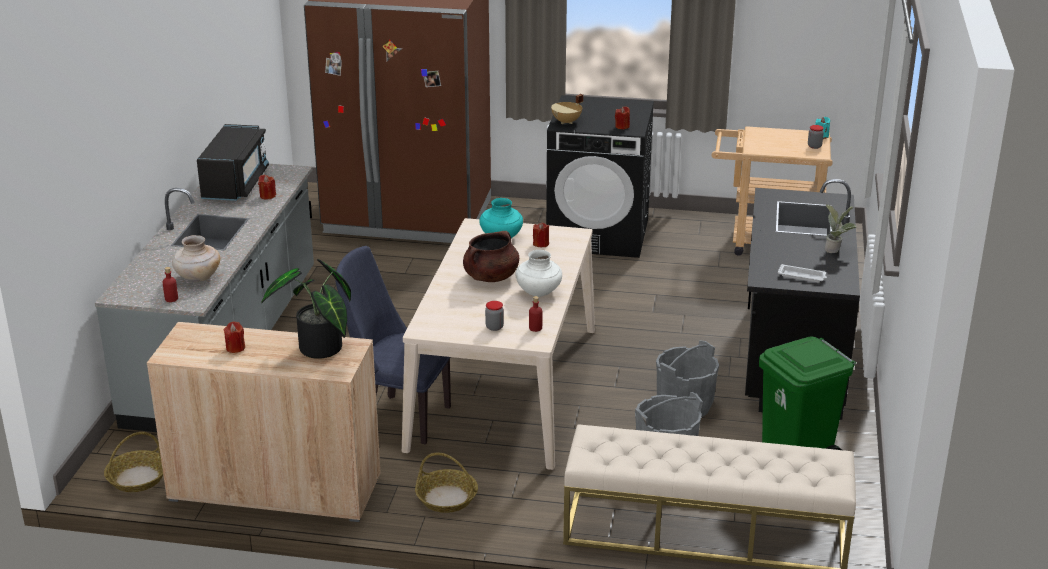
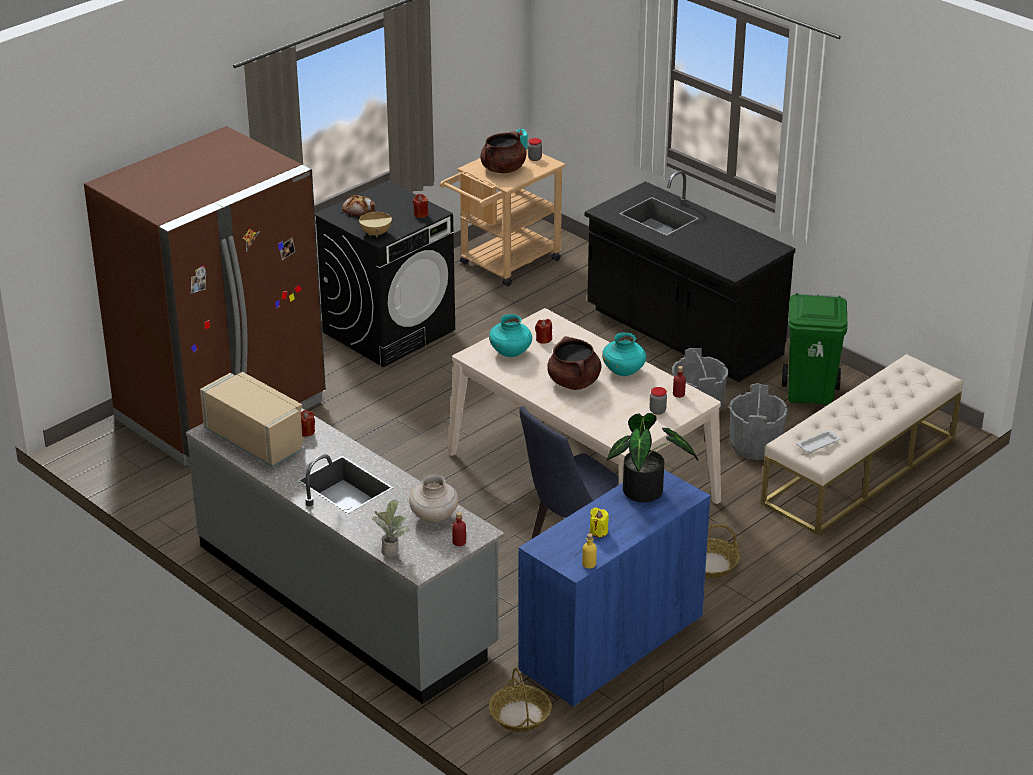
camera: 55 degrees left, 5 degrees up
beige cabinet [147,322,381,522] -> blue cabinet [518,470,711,708]
black microwave [197,124,269,201] -> beige microwave [200,372,305,467]
red candle [223,321,245,353] -> yellow candle [590,508,609,537]
white vase [515,250,562,297] -> turquoise vase [602,332,646,376]
white tray [778,264,827,282] -> white tray moved to [797,430,840,453]
potted plant [825,204,856,253] -> potted plant moved to [372,500,410,557]
none -> bread [342,195,371,216]
none -> brown cooking pot [480,131,526,173]
none -> yellow bottle [582,533,597,568]

